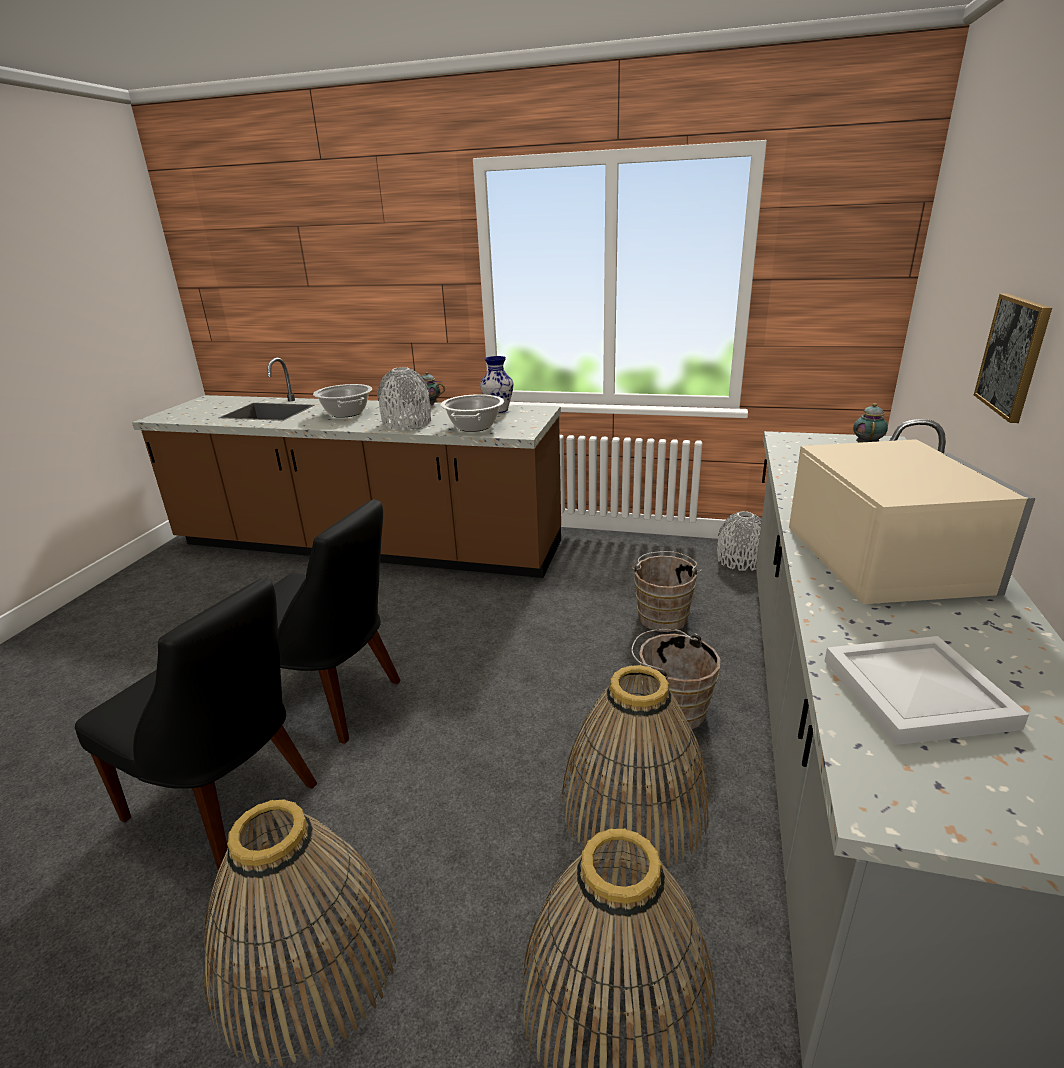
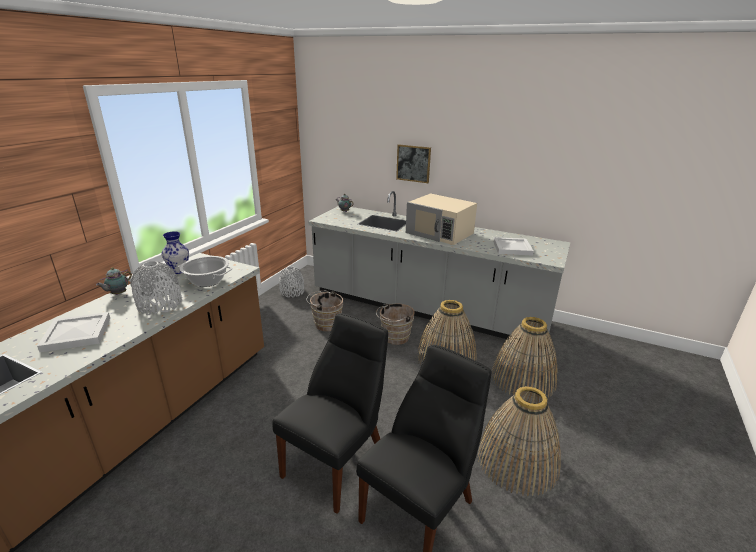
camera: 80 degrees left, 0 degrees up
cooking pot [313,384,372,418] -> white tray [37,312,110,352]
beige microwave [789,439,1036,604] -> beige microwave turned 150 degrees counterclockwise [406,193,477,245]

